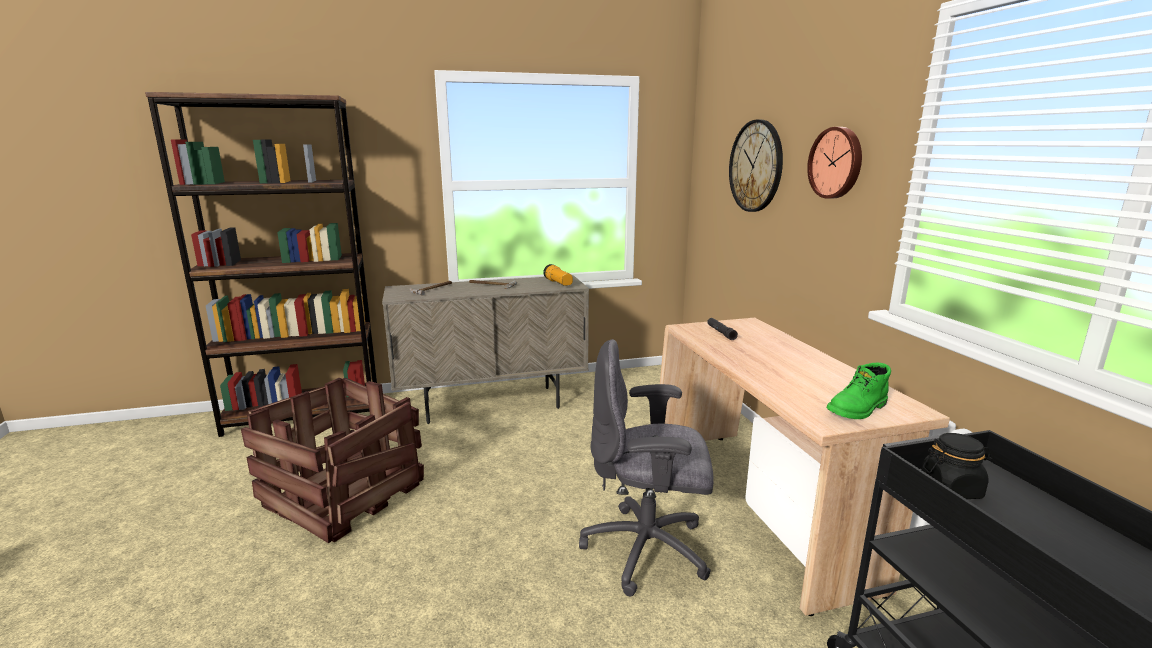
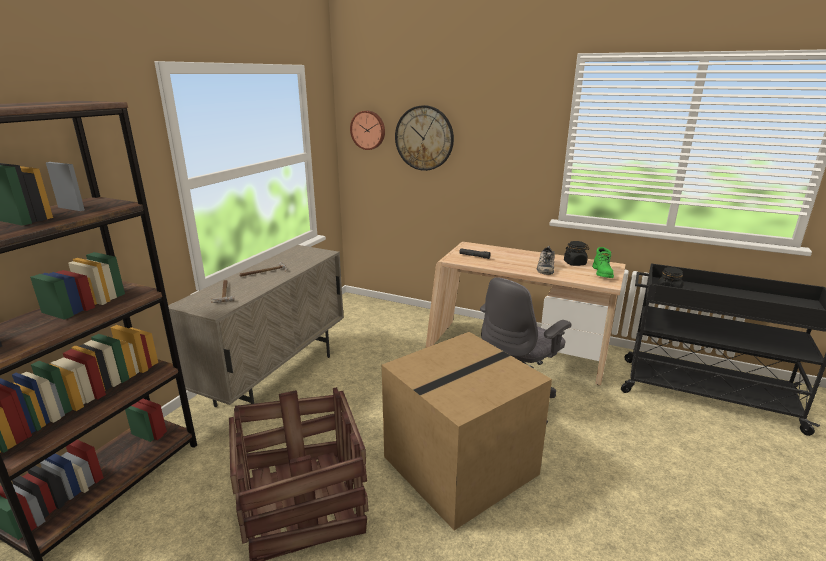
camera: 50 degrees left, 5 degrees up
flashlight [543,264,573,286] -> none
wall clock [807,127,862,199] -> wall clock moved to [350,111,385,150]
none -> cardboard box [382,332,552,531]
none -> shoe [537,246,555,275]
none -> black jar [564,241,589,266]

